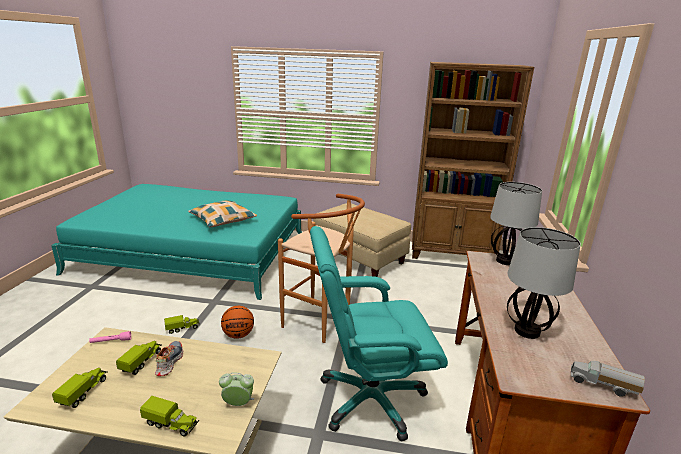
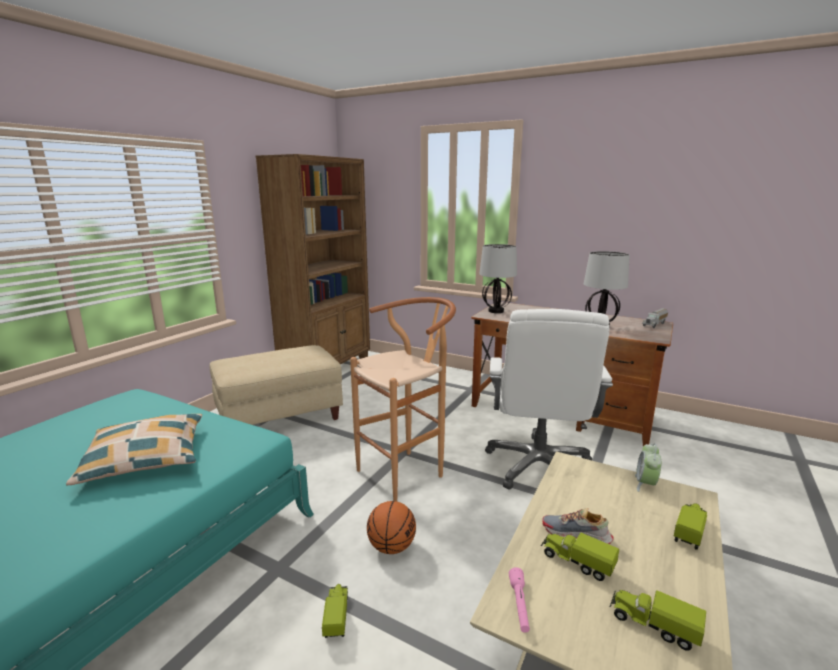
camera: 70 degrees left, 5 degrees down
turquoise office chair [310,226,448,441] -> white office chair [485,309,613,490]

